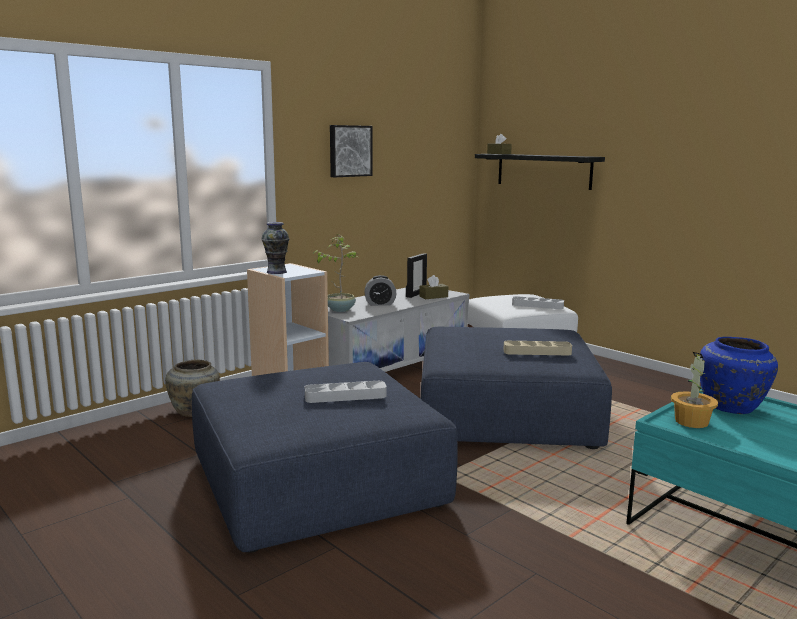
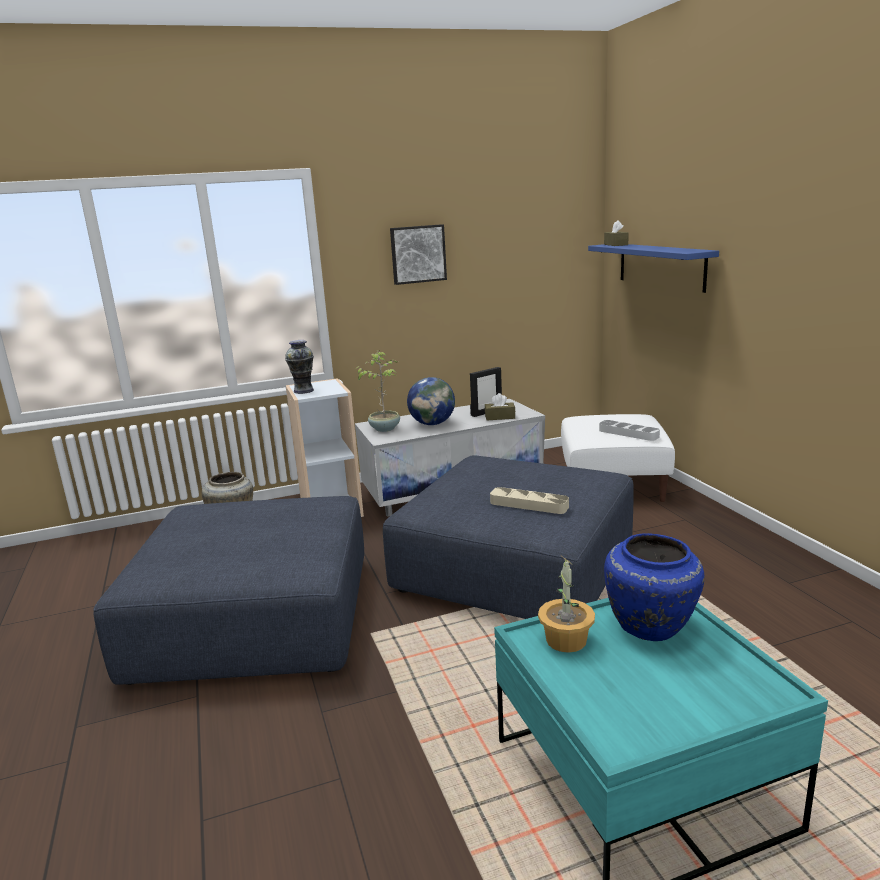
camera: 25 degrees right, 5 degrees up
grey tray [305,381,386,403] -> none
alarm clock [364,275,396,306] -> globe [407,377,455,425]
black shelf [475,154,605,190] -> blue shelf [588,244,719,293]

